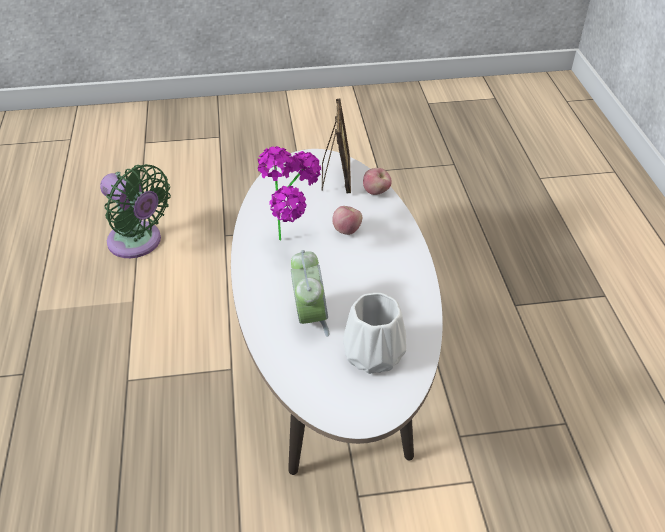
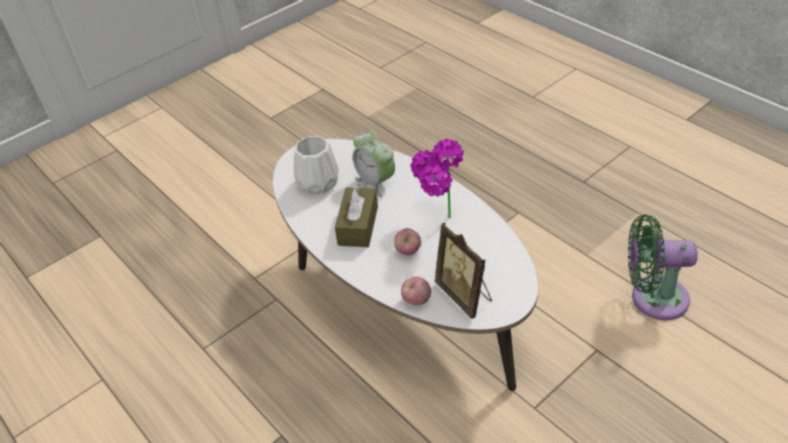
camera: 150 degrees right, 0 degrees up
none -> brown tissue box [335,184,378,247]

